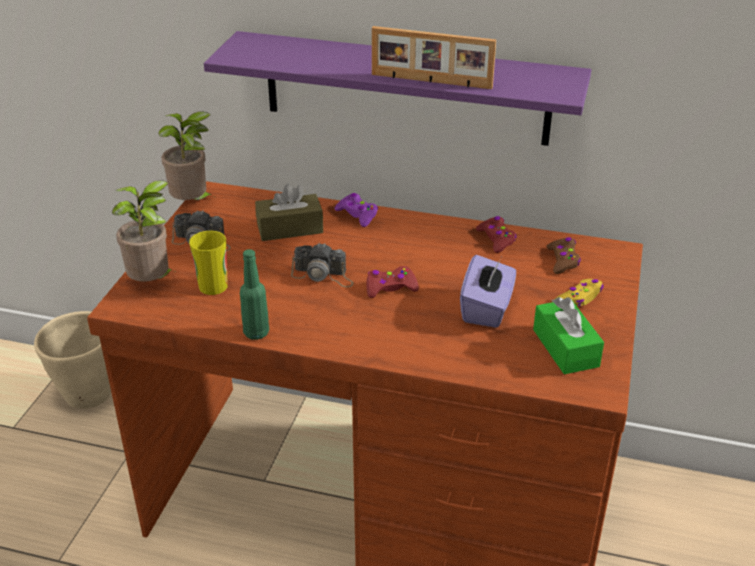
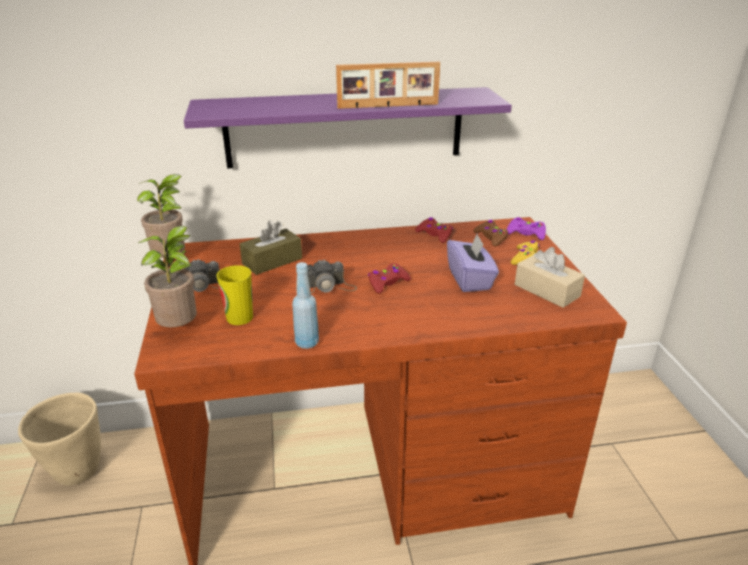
camera: 25 degrees left, 5 degrees down
green bottle [240,249,269,340] -> blue bottle [292,262,319,349]
purple game controller [335,193,378,227] -> purple game controller moved to [507,217,546,240]
green tissue box [533,297,604,374] -> beige tissue box [515,247,585,308]

